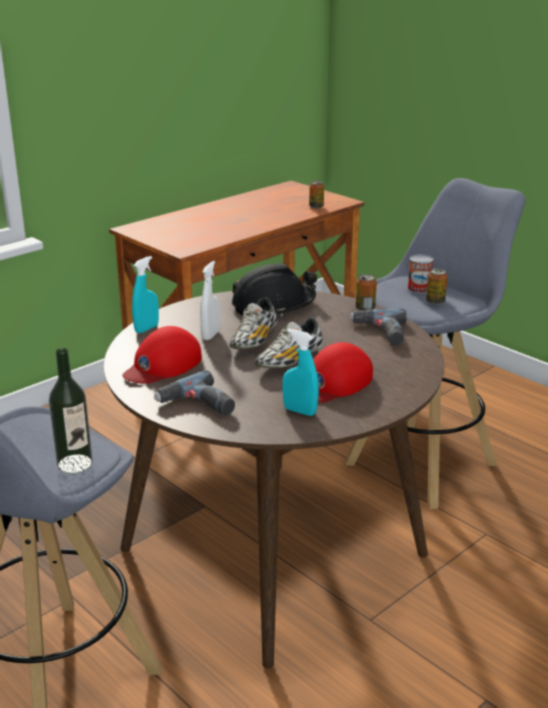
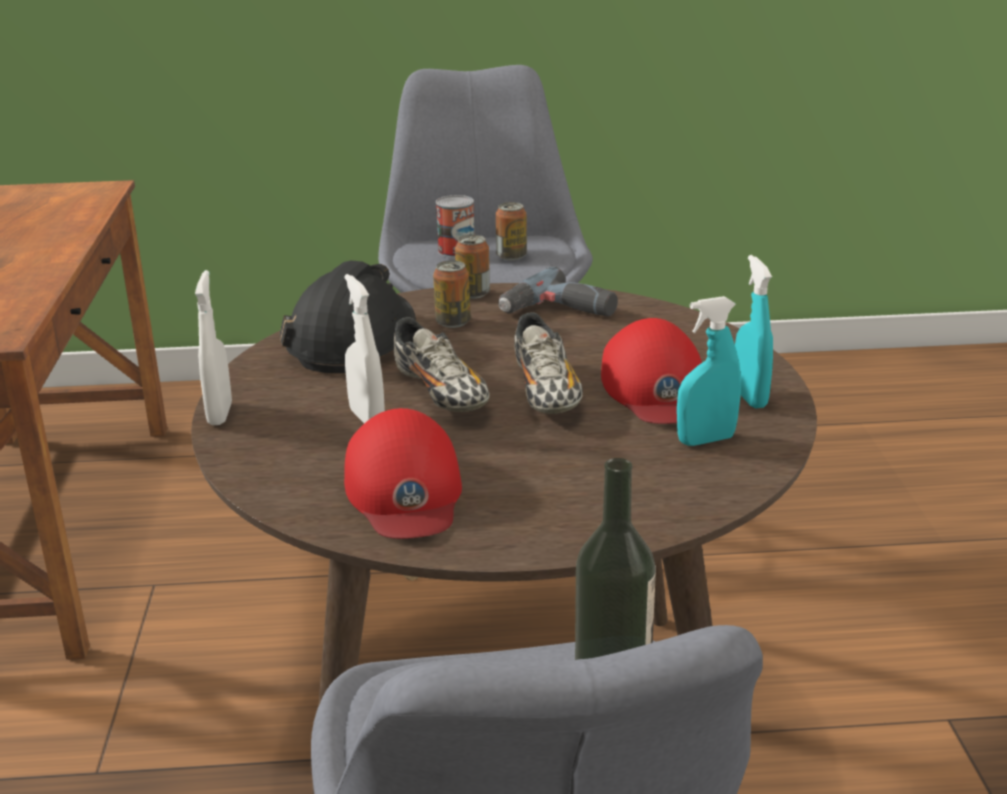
camera: 50 degrees left, 0 degrees up
turquoise spray bottle [132,256,159,333] -> turquoise spray bottle moved to [735,255,773,408]
power drill [154,370,235,415] -> none
can [309,181,324,209] -> can moved to [433,260,471,328]
none -> white spray bottle [195,270,232,425]

